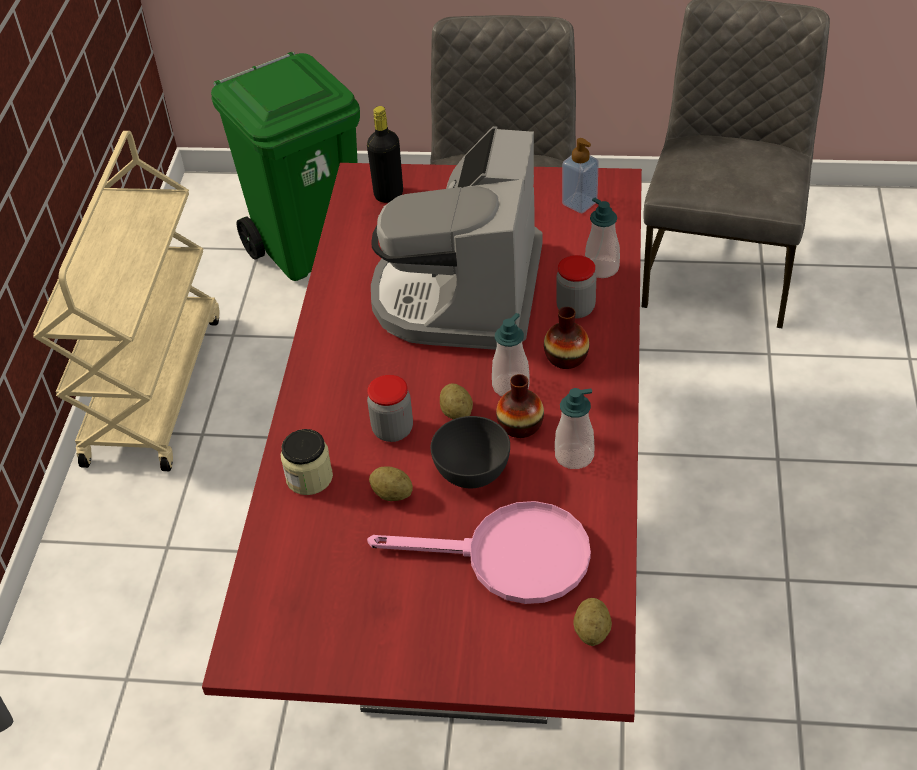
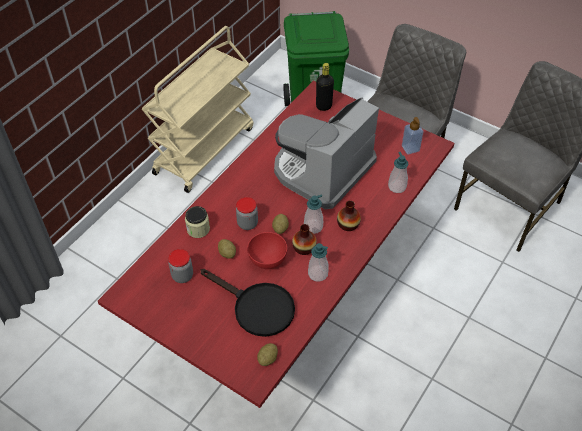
camera: 25 degrees right, 5 degrees up
pink frying pan [367,501,591,604] -> black frying pan [201,269,295,337]
grey bowl [431,416,510,488] -> red bowl [247,232,287,269]
jar [556,255,596,319] -> jar moved to [168,249,193,283]

